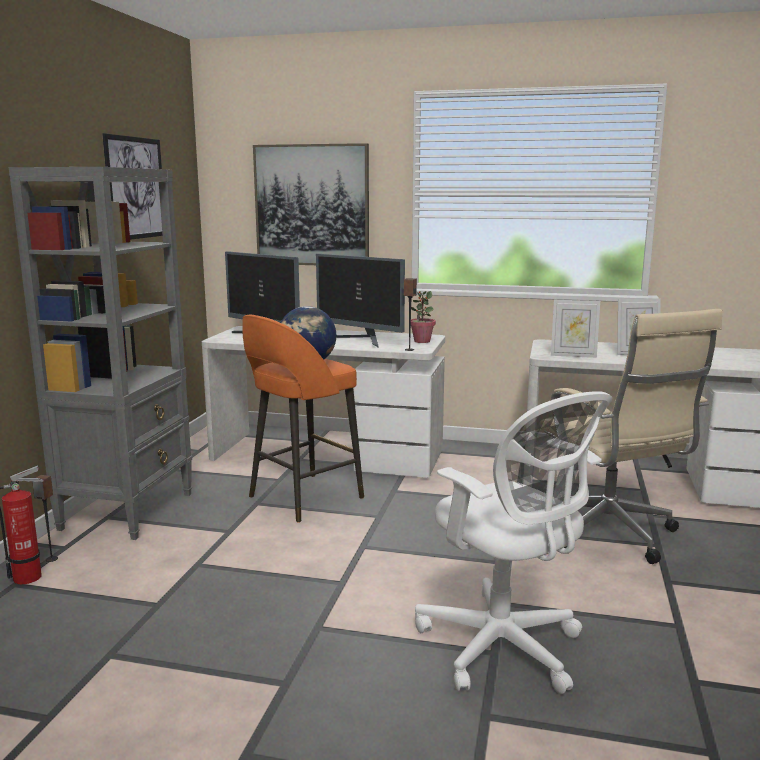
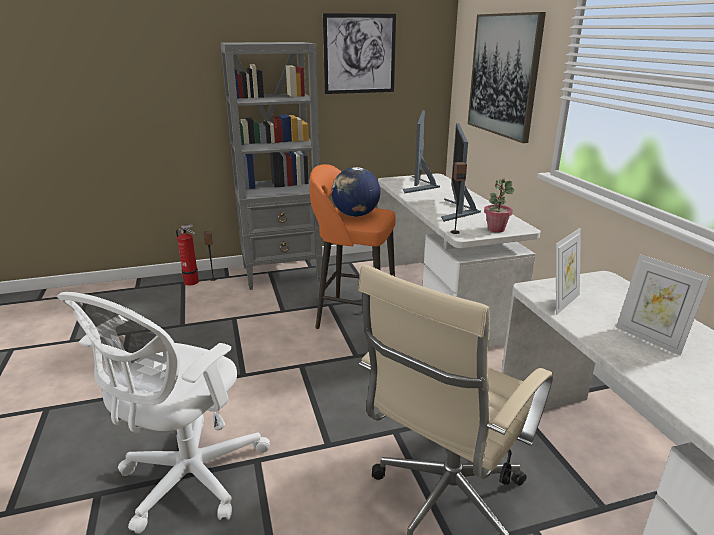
camera: 60 degrees right, 10 degrees up
picture frame [551,300,600,358] -> picture frame turned 120 degrees counterclockwise [556,228,581,315]

